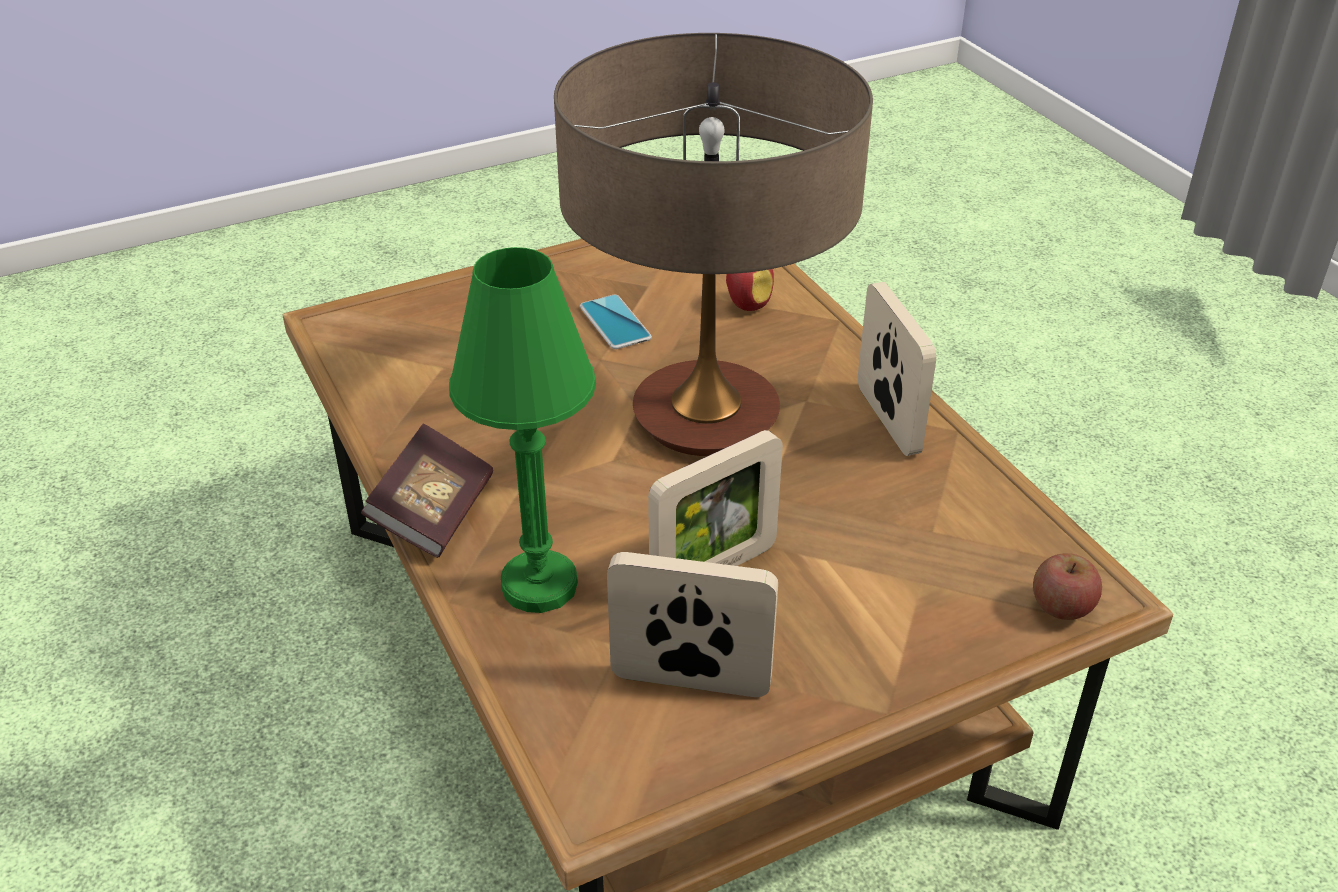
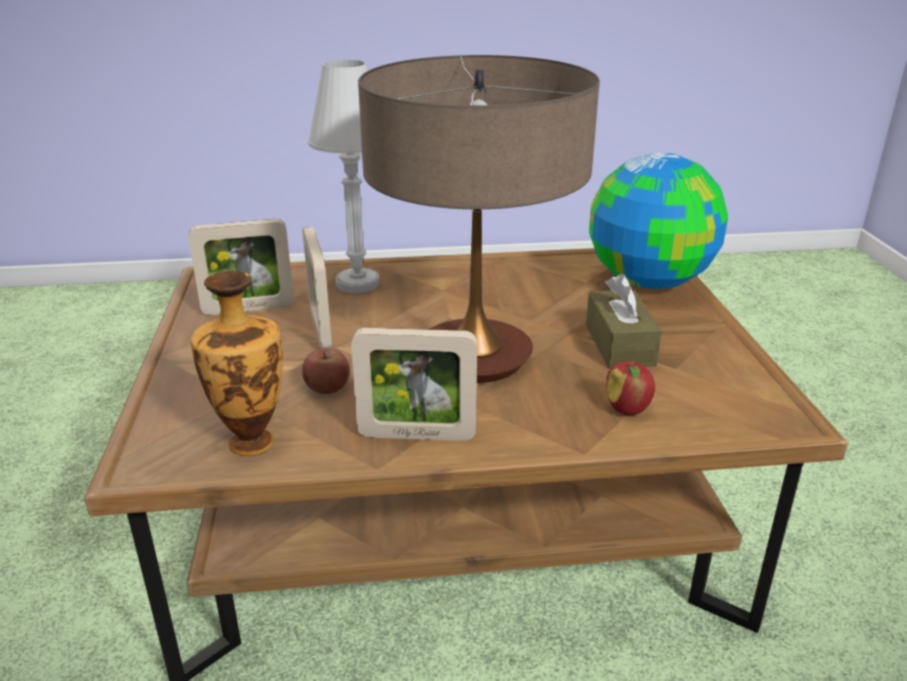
camera: 110 degrees right, 10 degrees down
book [361,424,493,558] -> none
green table lamp [449,247,596,613] -> white table lamp [308,60,379,293]
phone [580,295,652,349] -> brown tissue box [586,274,662,369]
picture frame [607,552,778,697] -> picture frame turned 45 degrees clockwise [189,219,294,315]
apple [1033,553,1102,620] -> apple moved to [302,348,350,394]
none -> vase [191,270,283,456]
none -> globe [589,153,728,289]

